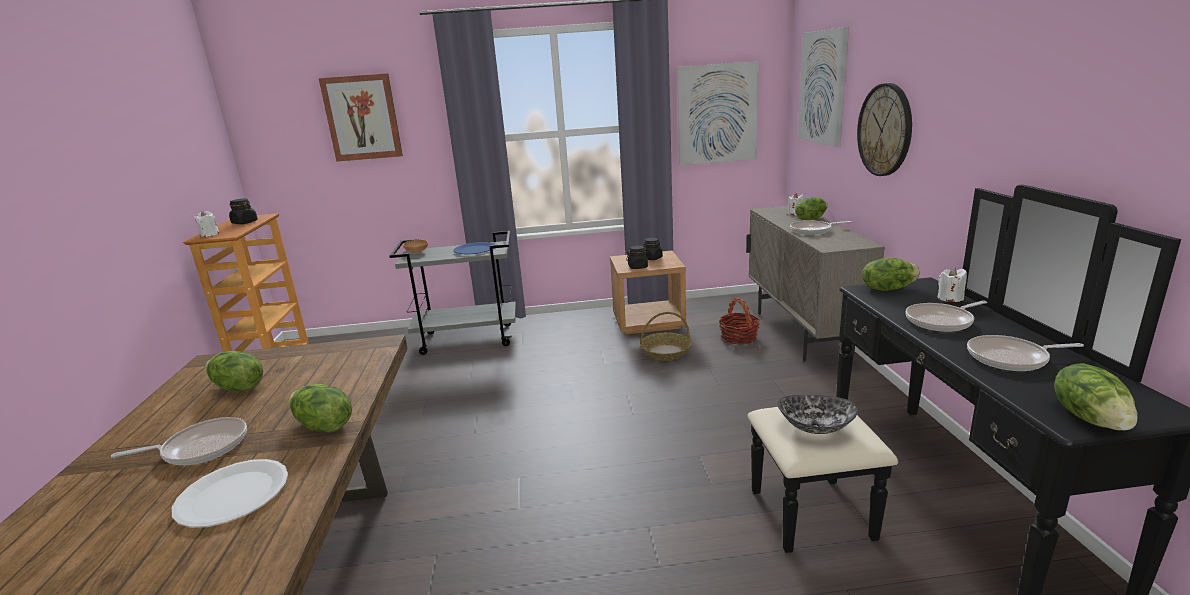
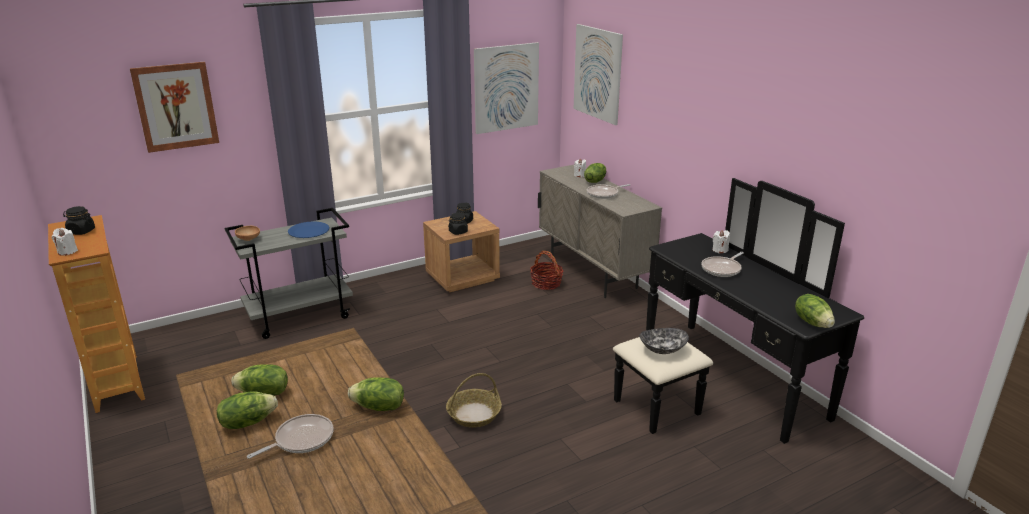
camera: 25 degrees left, 5 degrees up
white plate [172,459,288,528] -> none
basket [640,312,691,361] -> basket moved to [446,373,502,428]
wall clock [857,83,912,176] -> none
lettuce [862,258,920,291] -> lettuce moved to [217,391,278,429]
frying pan [967,335,1084,371] -> none

